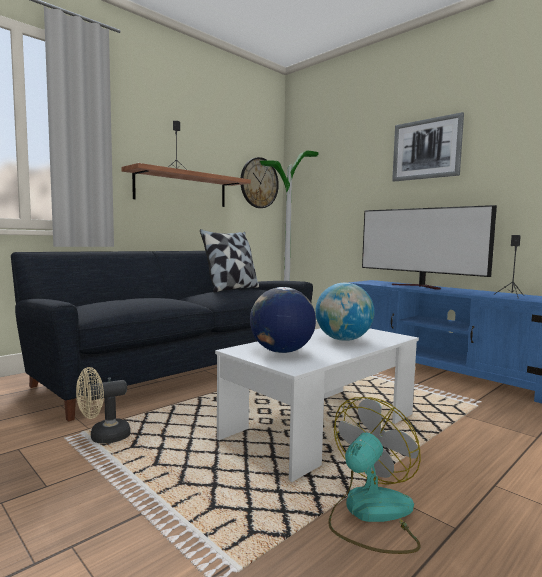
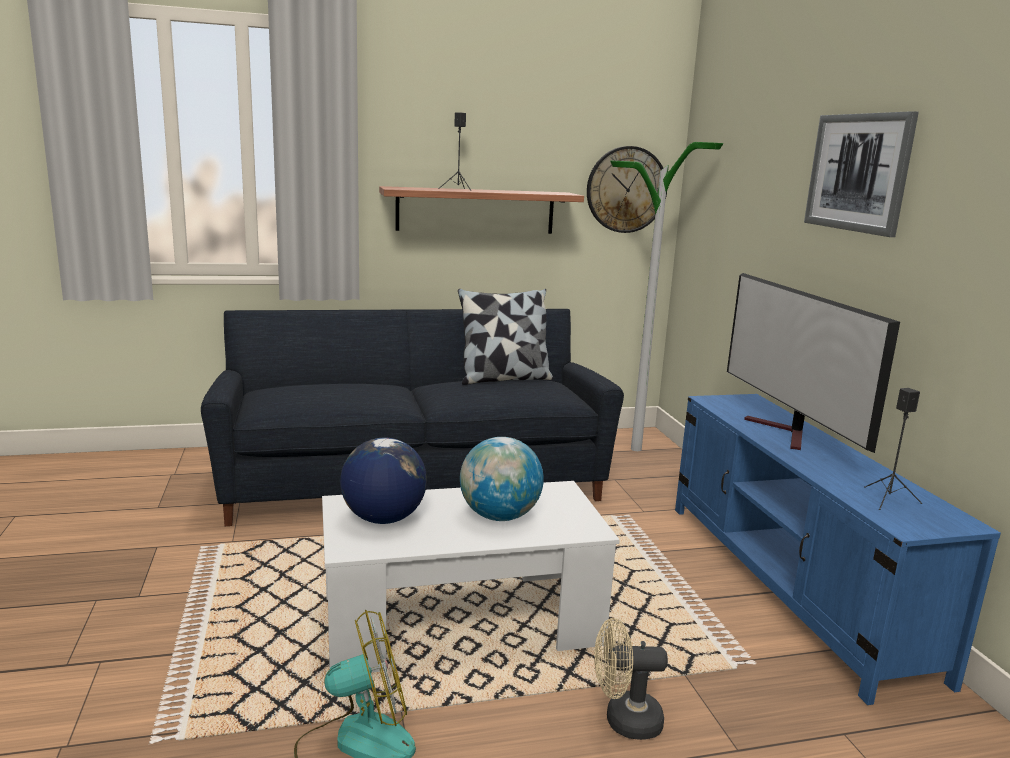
camera: 30 degrees right, 10 degrees up
beige fan [76,367,130,444] -> beige fan moved to [594,618,668,740]

